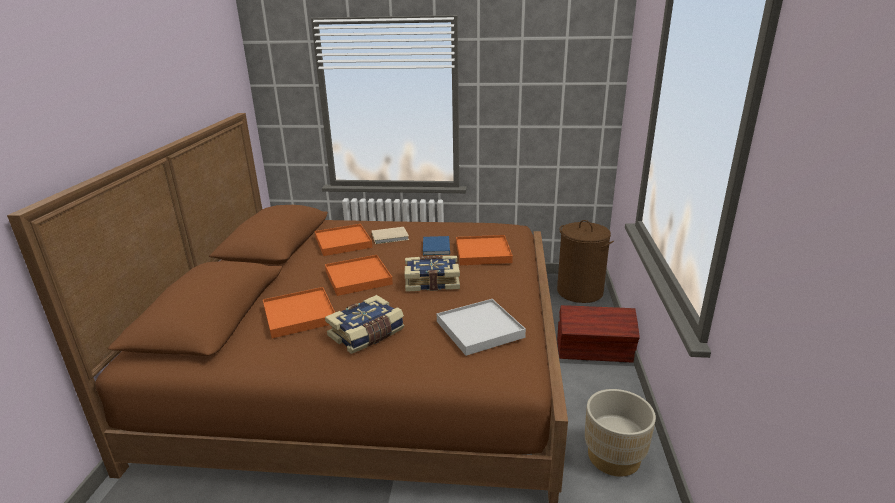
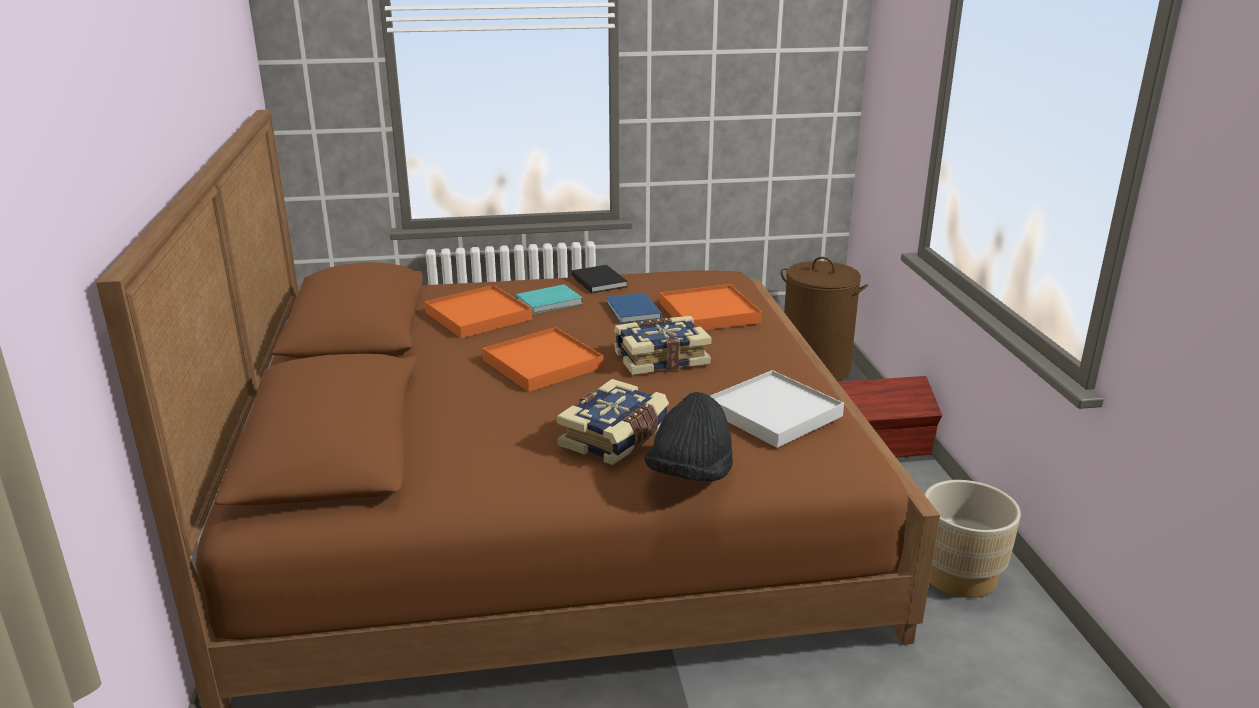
camera: 15 degrees left, 0 degrees up
orange tray [263,287,335,338] -> none
beige book [372,227,409,244] -> turquoise book [516,285,583,314]
none -> black book [572,265,628,293]
none -> black hat [644,392,733,481]

